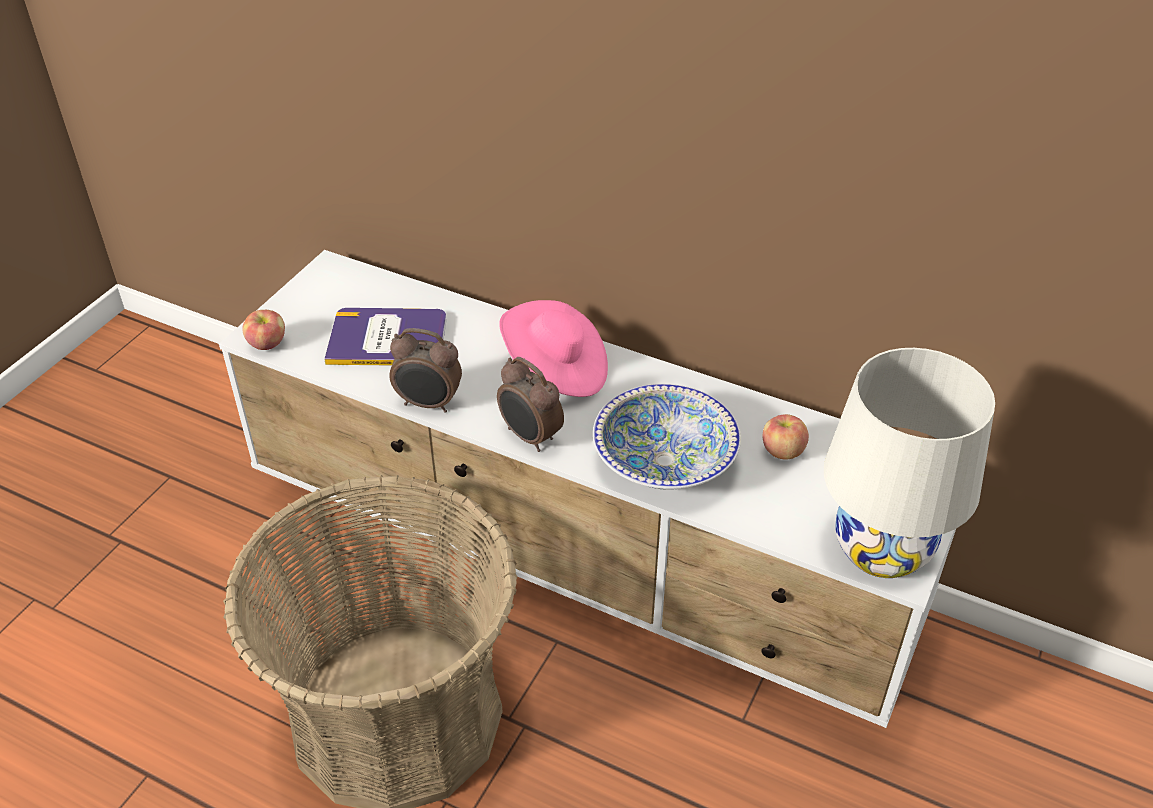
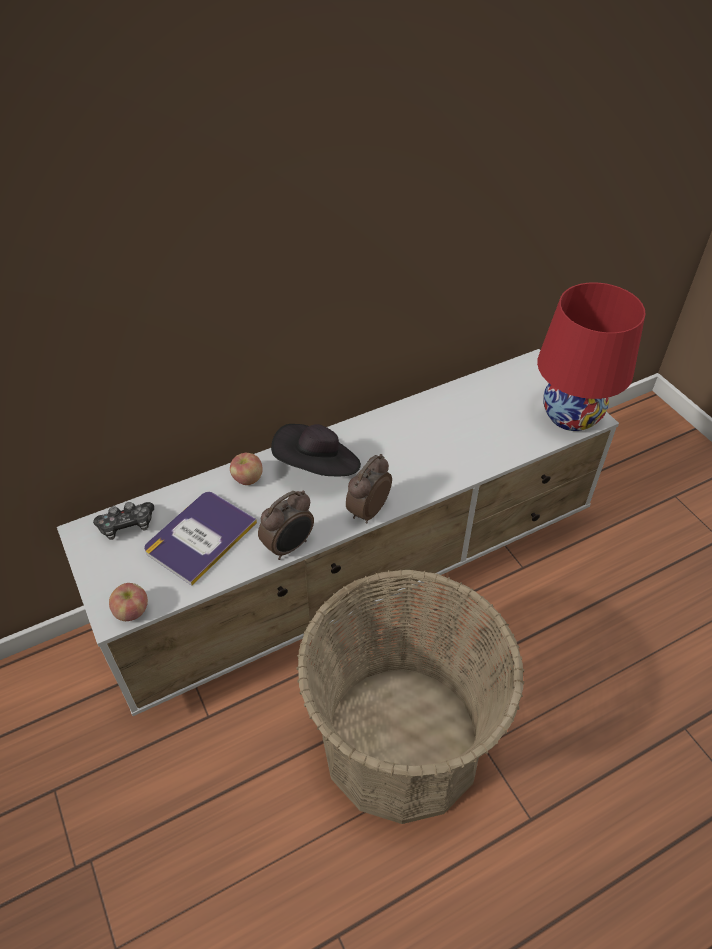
camera: 55 degrees left, 5 degrees up
alarm clock [497,357,564,452] -> alarm clock turned 135 degrees clockwise [346,454,392,524]
pink hat [499,300,608,397] -> black hat [271,424,361,477]
bowl [593,384,741,490] -> none
apple [763,414,809,460] -> apple moved to [230,453,263,485]
white table lamp [824,348,995,578] -> red table lamp [537,282,646,431]
none -> game controller [93,502,154,540]

